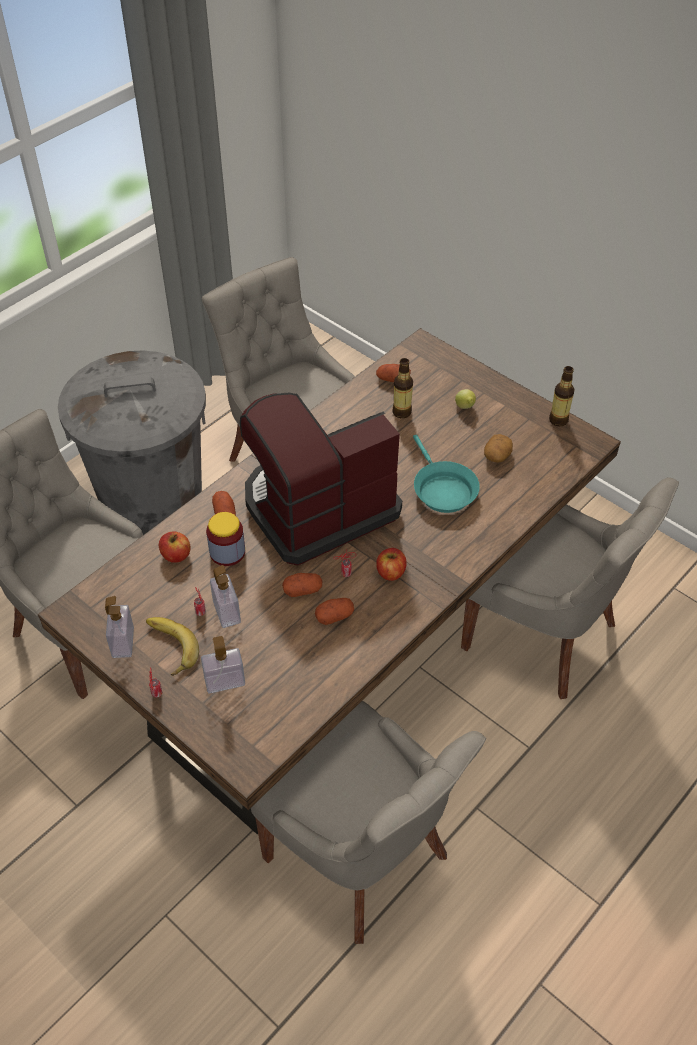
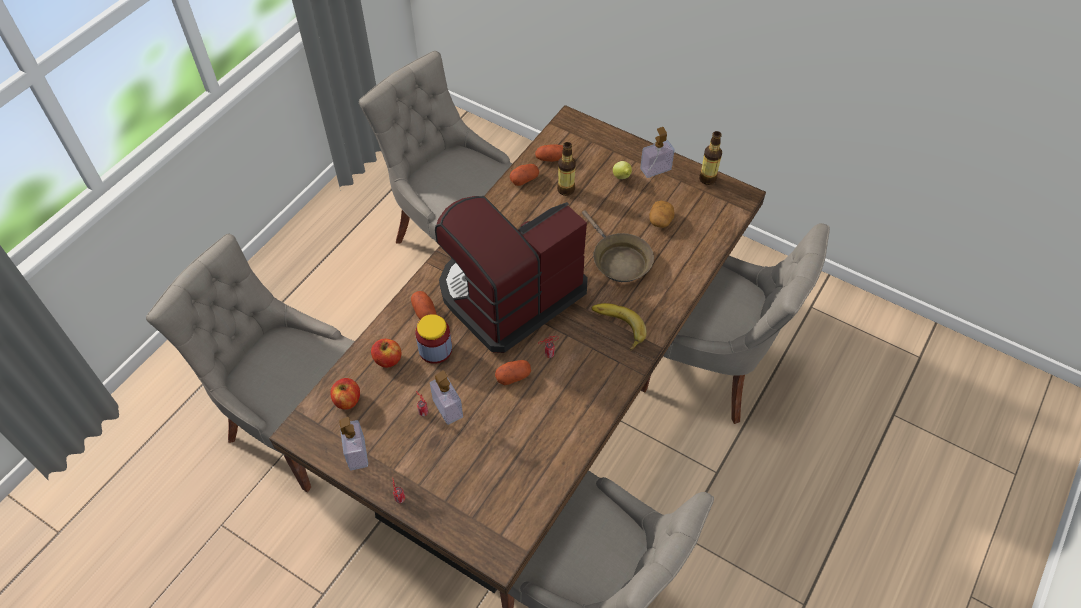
camera: 10 degrees left, 5 degrees up
grey trash can [58,350,206,535] -> none
banana [146,617,199,676] -> banana moved to [591,303,647,350]
soap dispenser [201,636,245,693] -> soap dispenser moved to [640,127,675,178]
potato [315,598,354,625] -> potato moved to [510,164,539,186]
apple [376,548,407,581] -> apple moved to [330,378,360,410]
turquoise frying pan [413,435,480,513] -> brown frying pan [582,210,654,282]

